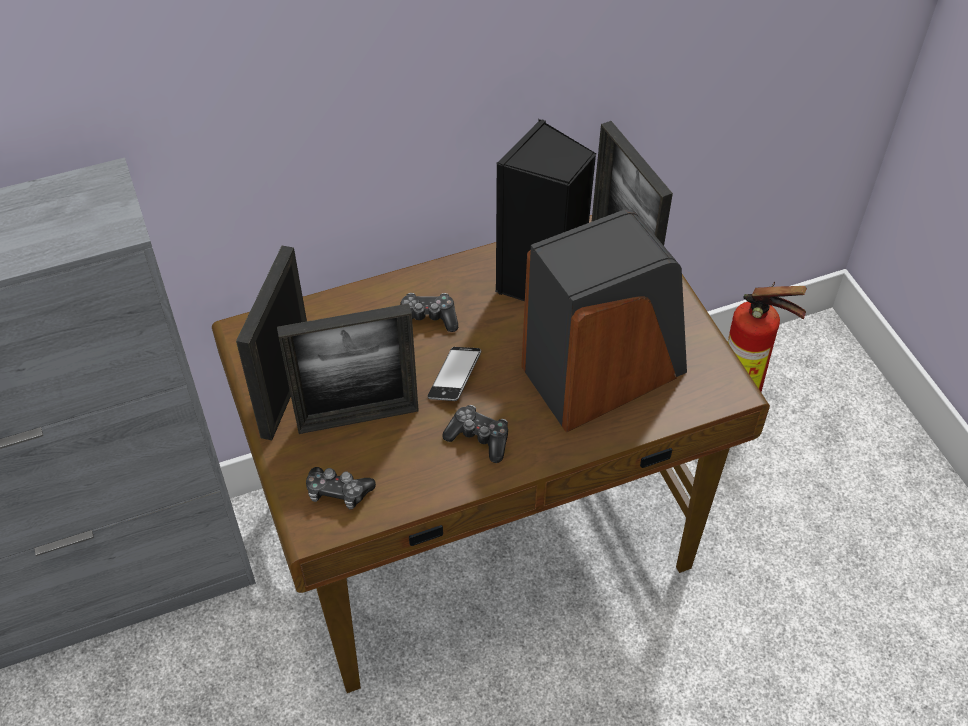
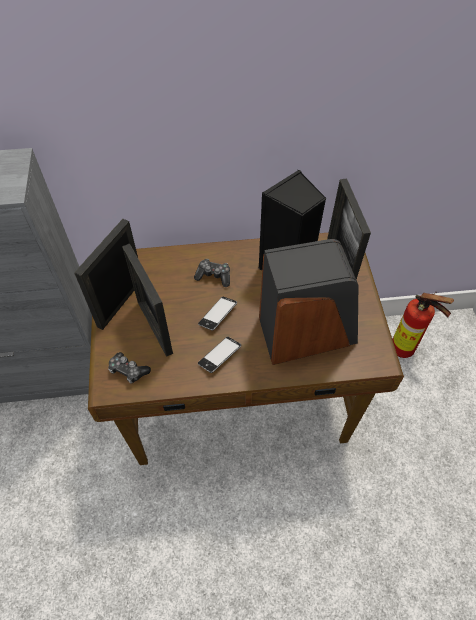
camera: 15 degrees right, 5 degrees up
picture frame [277,303,419,434] -> picture frame turned 60 degrees clockwise [122,244,173,357]
game controller [442,405,508,463] -> phone [198,337,241,373]

